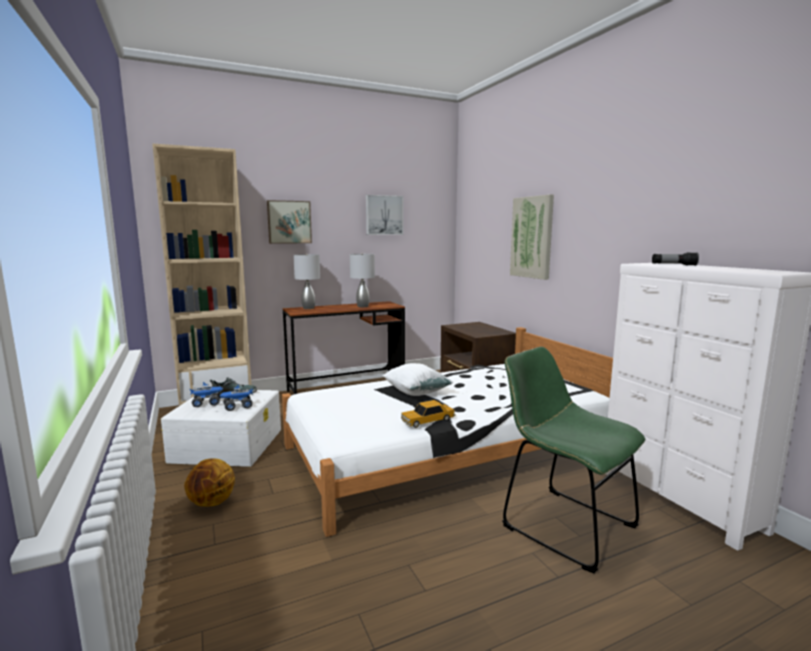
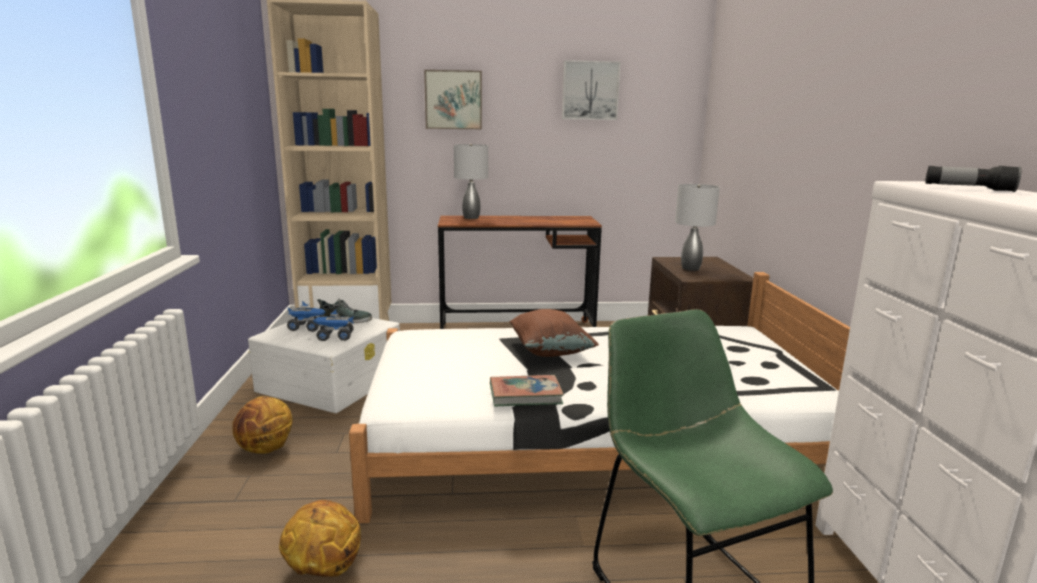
camera: 20 degrees right, 5 degrees up
grey table lamp [350,253,375,307] -> grey table lamp moved to [675,184,720,271]
white pillow [382,363,454,396] -> brown pillow [509,309,599,357]
toy car [401,400,456,428] -> book [490,375,564,406]
picture [510,194,554,280] -> none
none -> basketball [279,500,361,577]

